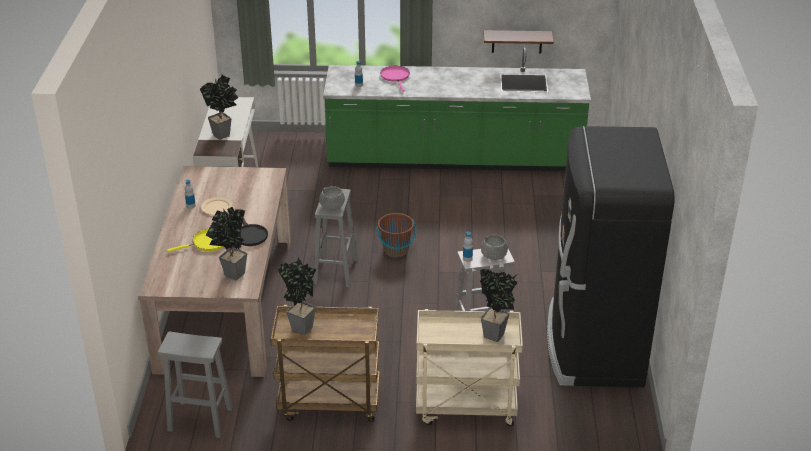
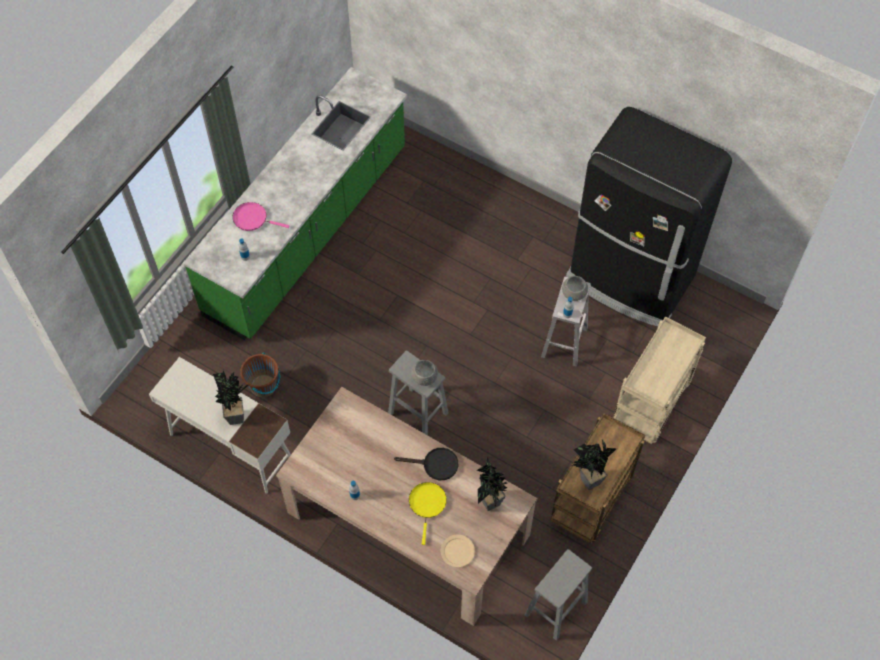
camera: 60 degrees left, 25 degrees up
beige plate [201,197,232,215] -> beige plate moved to [441,535,475,567]
brown bucket [376,213,417,258] -> brown bucket moved to [240,352,280,398]
potted plant [480,269,518,342] -> none
shelf [484,30,554,54] -> none

